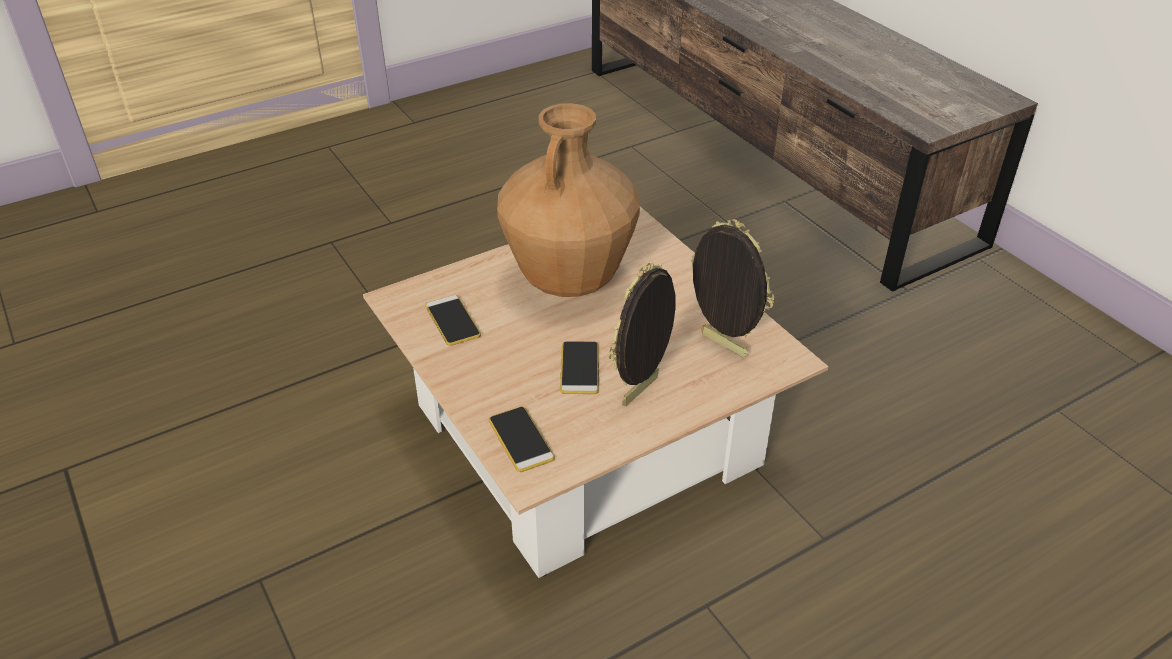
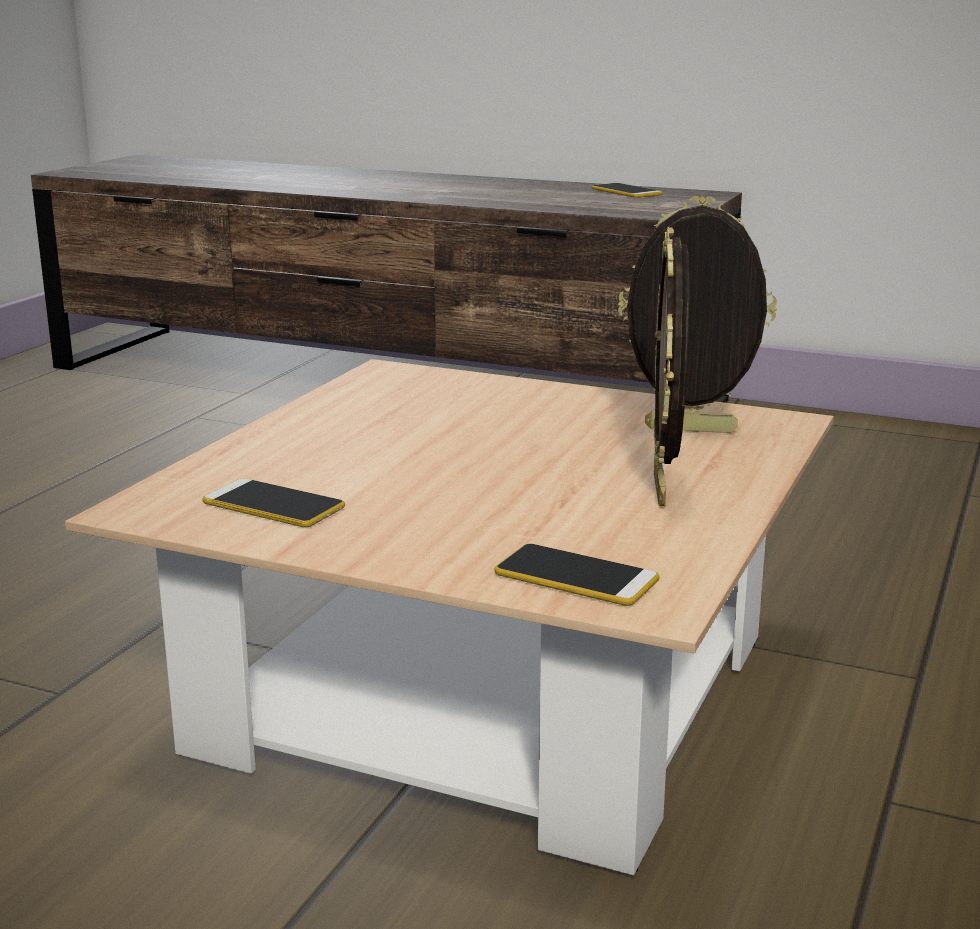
camera: 35 degrees left, 20 degrees down
brown vase [497,103,640,297] -> none
phone [560,341,599,394] -> phone moved to [592,183,663,198]

